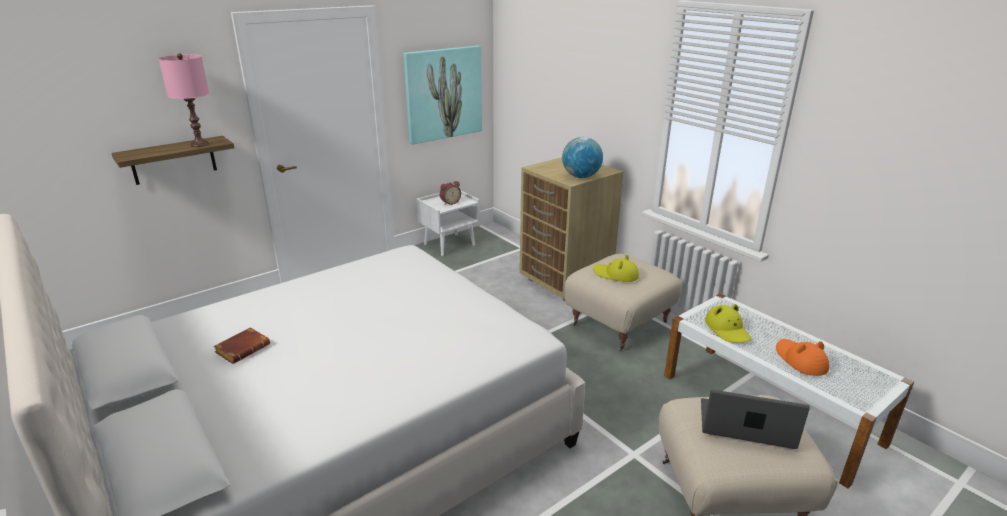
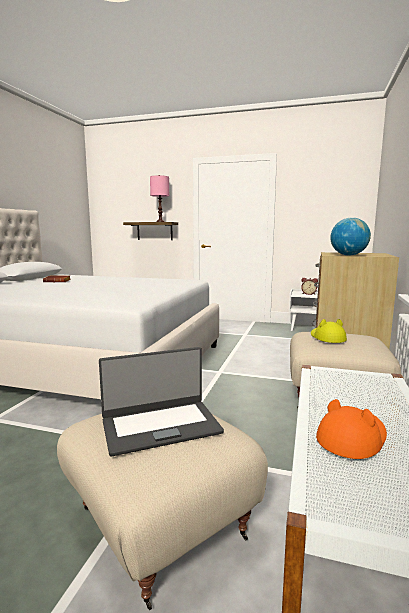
camera: 55 degrees right, 15 degrees down
picture [403,46,482,145] -> none
laptop [701,390,810,449] -> laptop turned 90 degrees clockwise [99,347,224,456]
yellow hat [705,304,752,343] -> none

